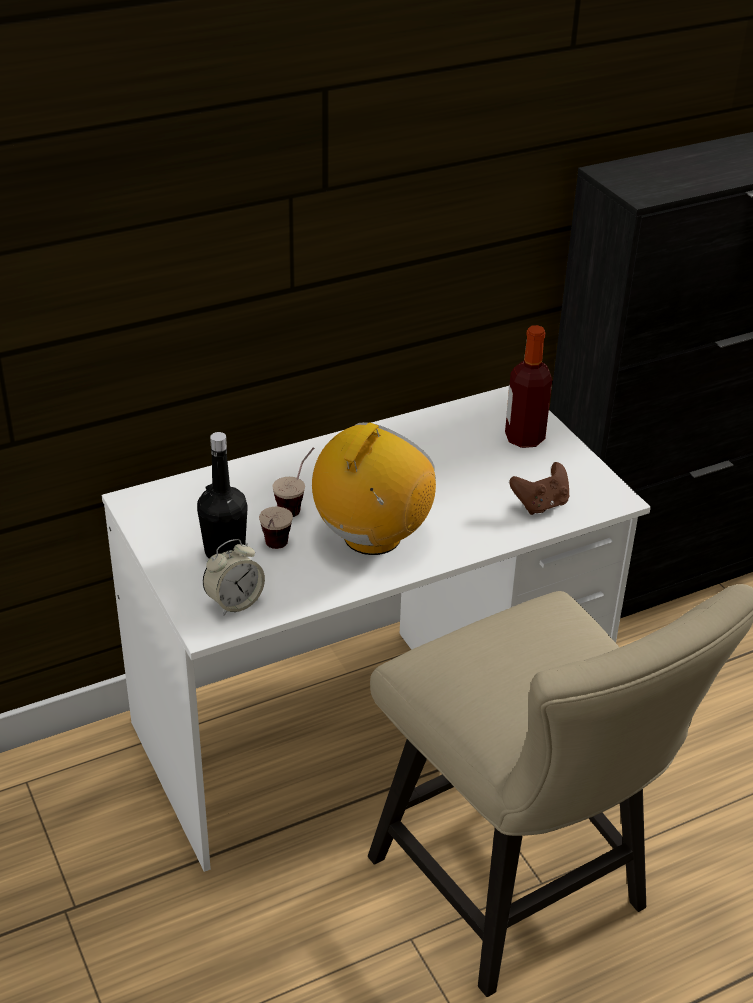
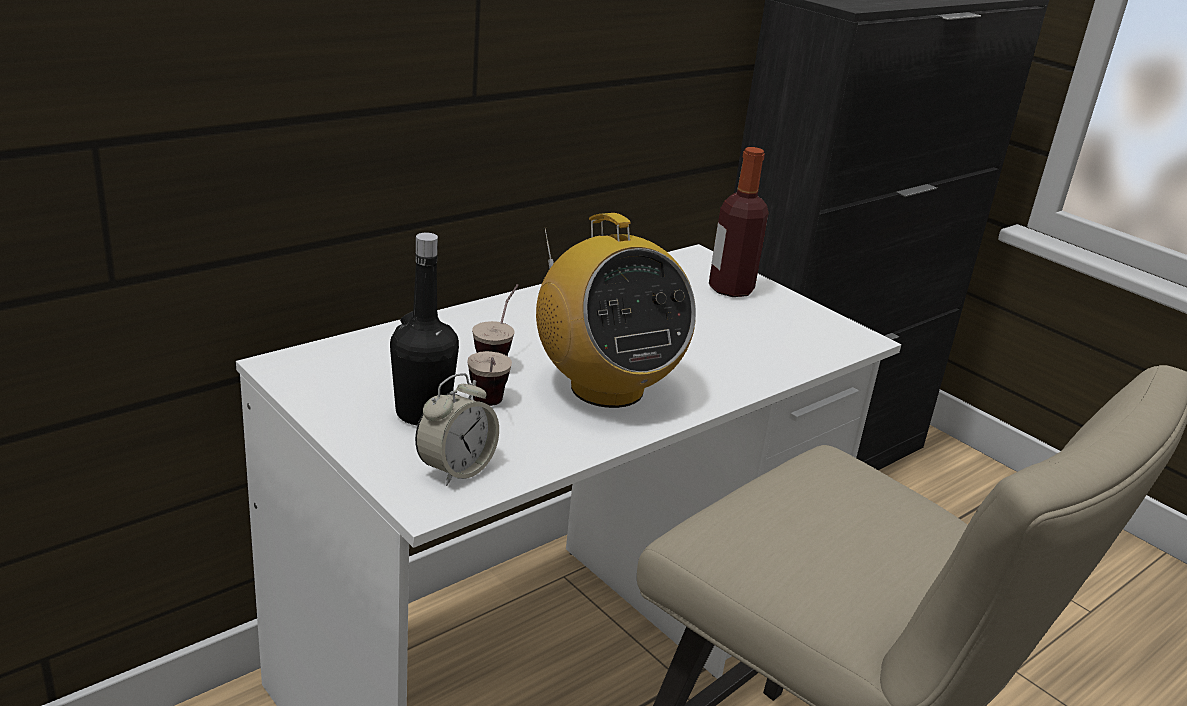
camera: 15 degrees left, 10 degrees down
radio [312,422,436,555] -> radio turned 135 degrees clockwise [536,213,696,408]
brown game controller [510,462,569,515] -> none

